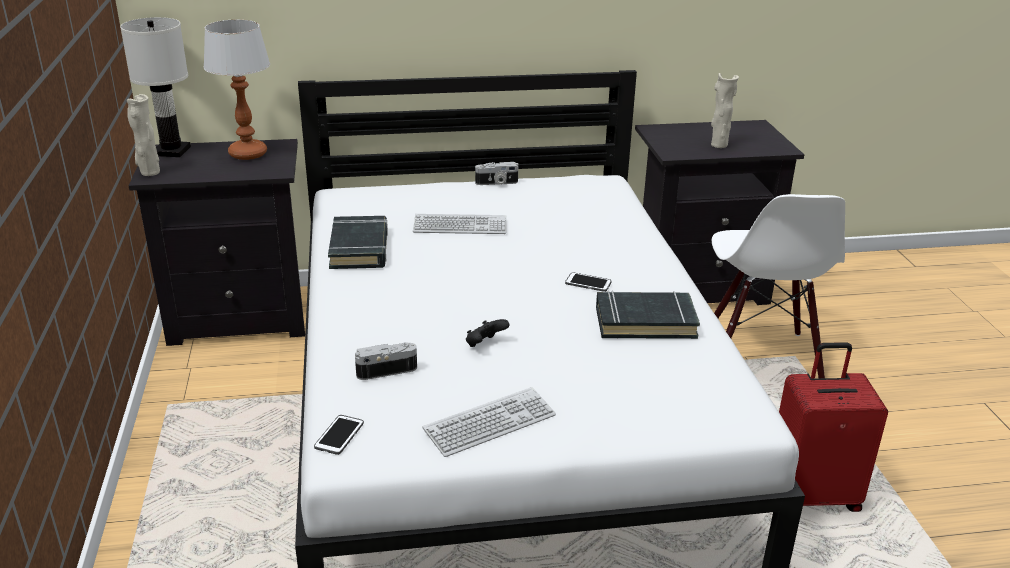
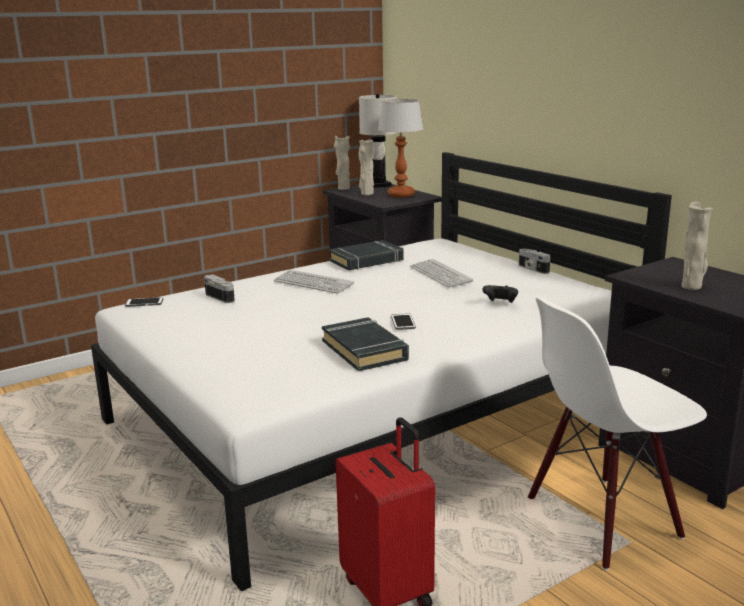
camera: 65 degrees right, 10 degrees down
keyboard [423,387,556,457] -> keyboard moved to [274,270,354,294]
black game controller [466,319,509,347] -> black game controller moved to [482,285,518,303]
none -> beige vase [359,139,374,195]

